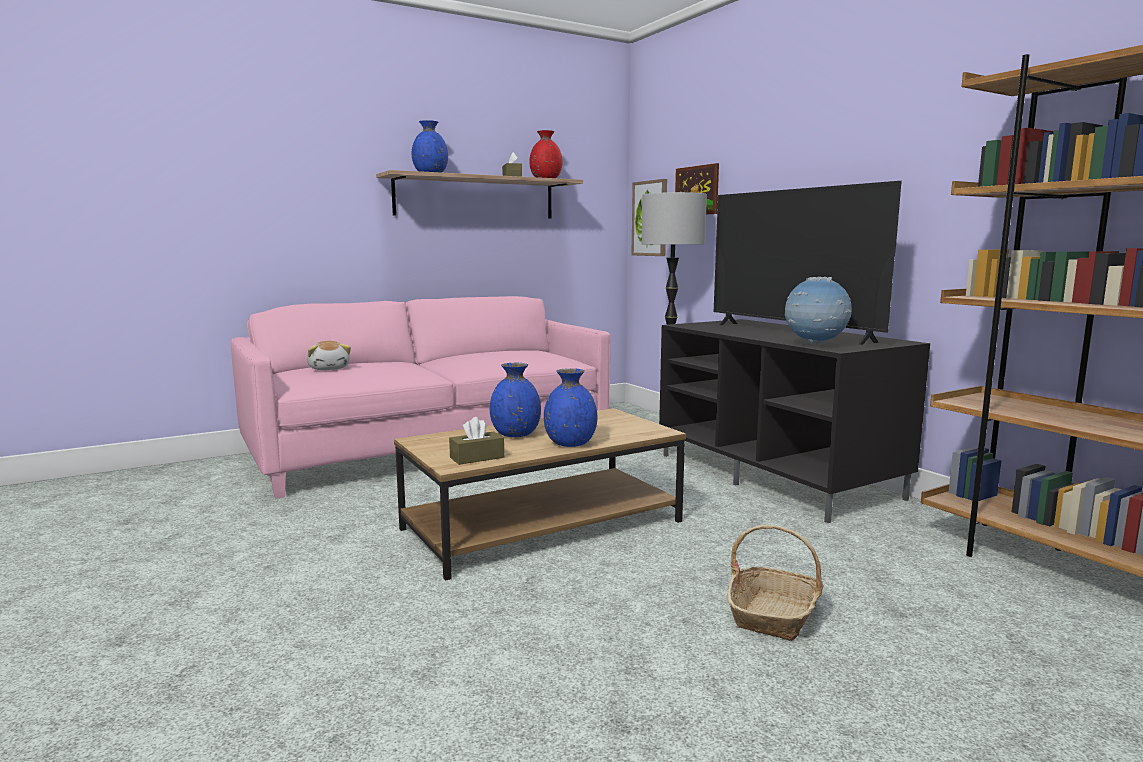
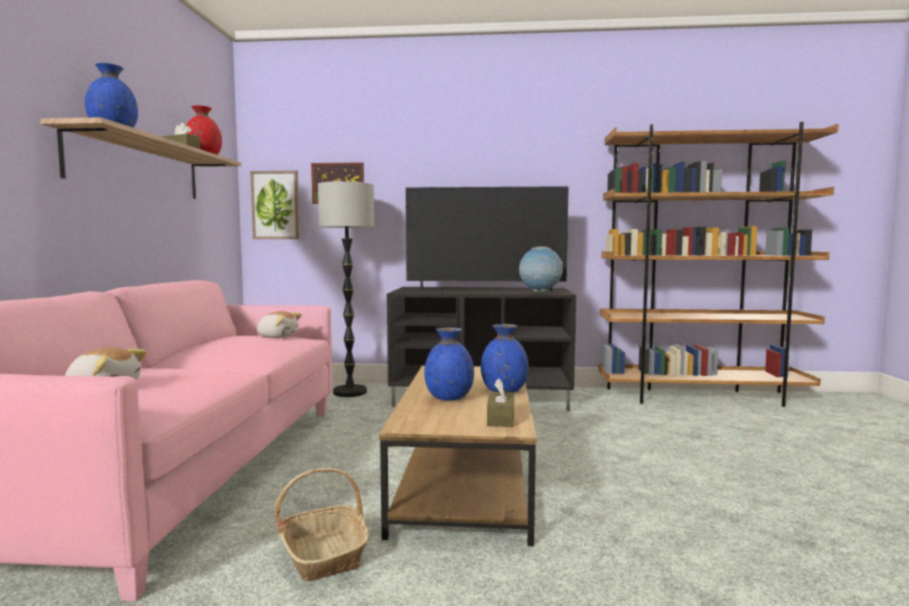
camera: 55 degrees left, 5 degrees down
basket [727,525,824,641] -> basket moved to [275,468,369,582]
none -> plush toy [256,311,302,338]

